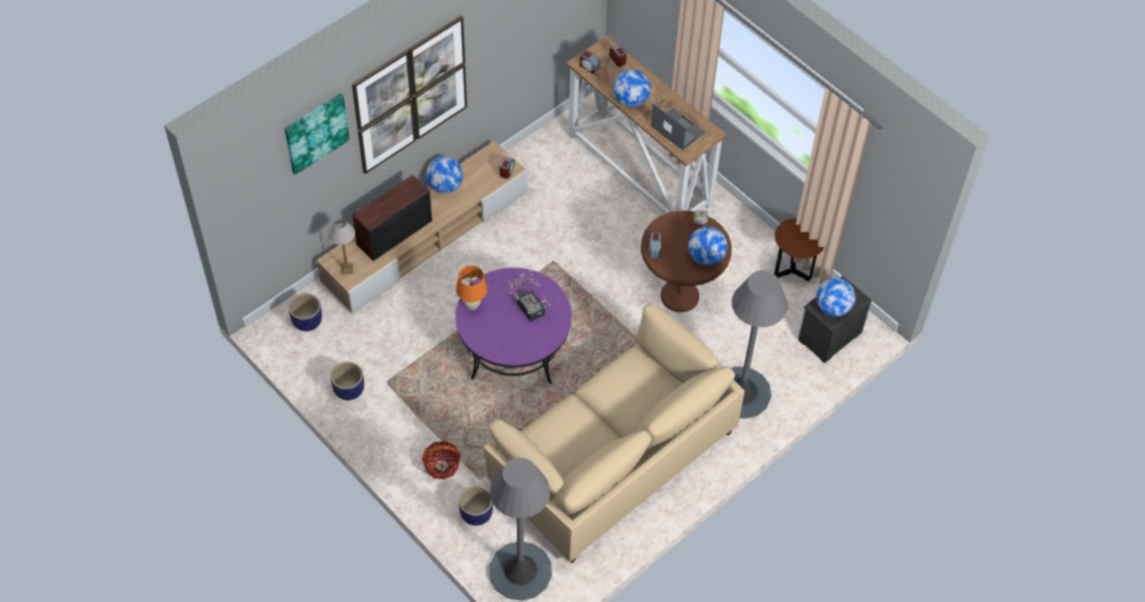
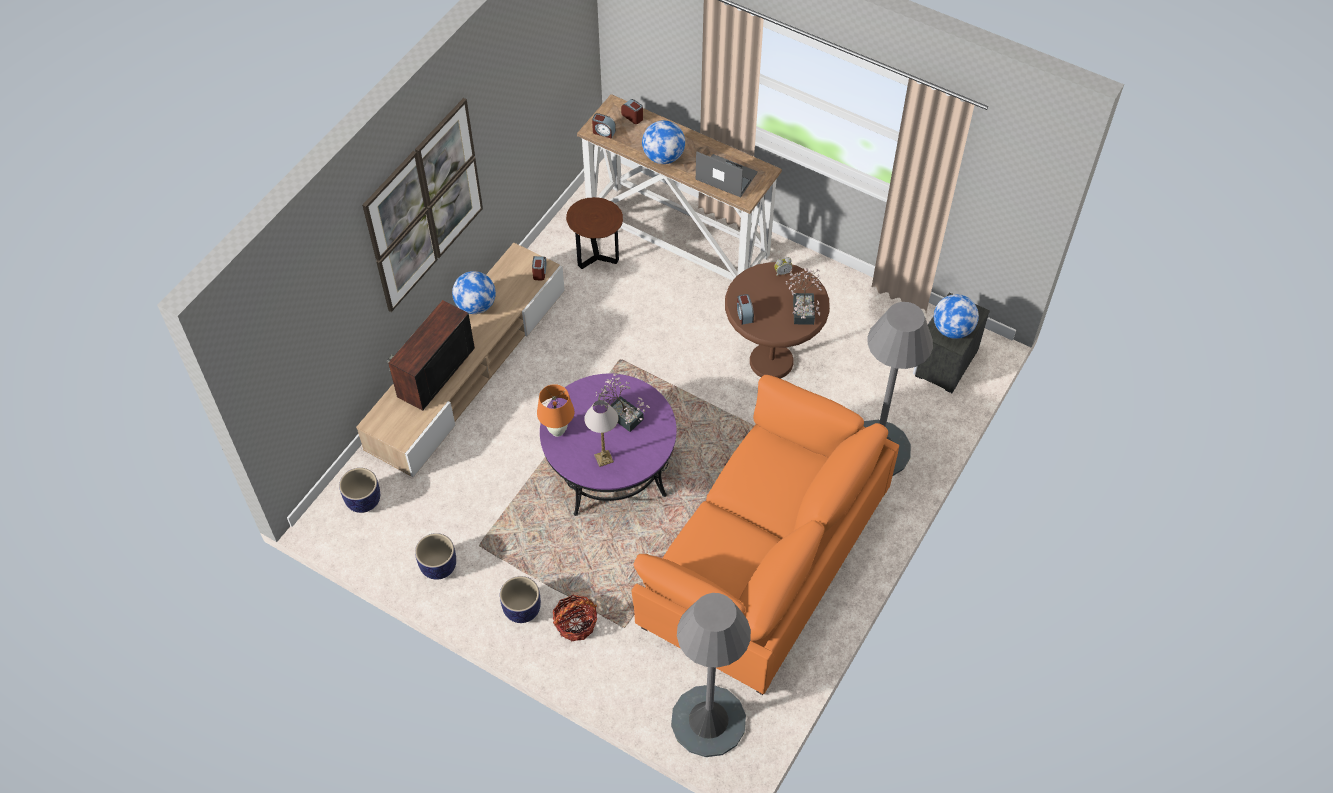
camera: 15 degrees left, 0 degrees up
picture [285,93,350,175] -> none
table lamp [328,218,355,274] -> table lamp moved to [584,400,618,467]
planter [459,485,493,526] -> planter moved to [500,576,541,623]
beige sofa [483,303,745,564] -> orange sofa [631,375,899,695]
globe [688,226,727,266] -> potted plant [786,268,822,325]
brown side table [774,218,824,281] -> brown side table moved to [566,197,623,269]

